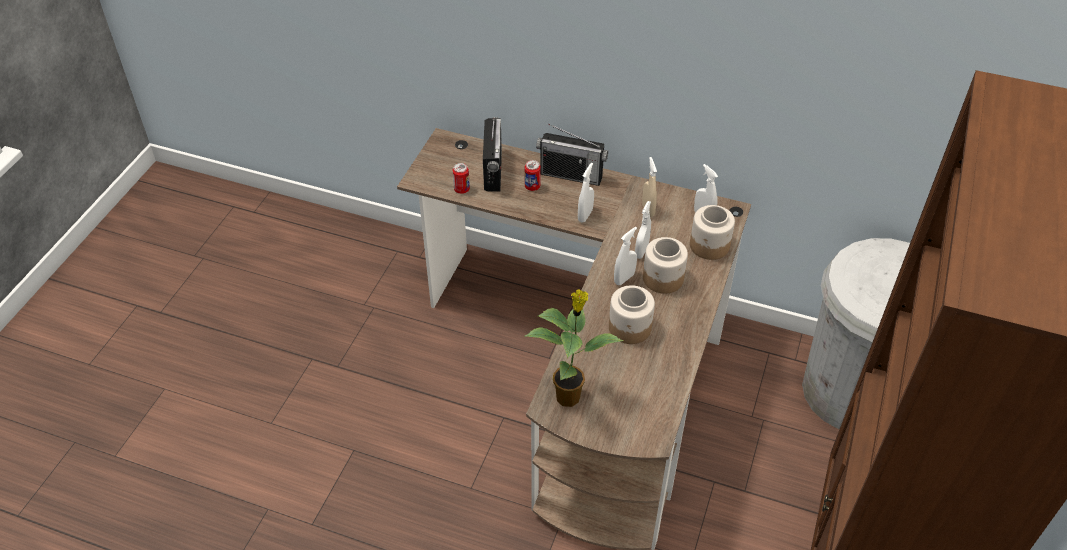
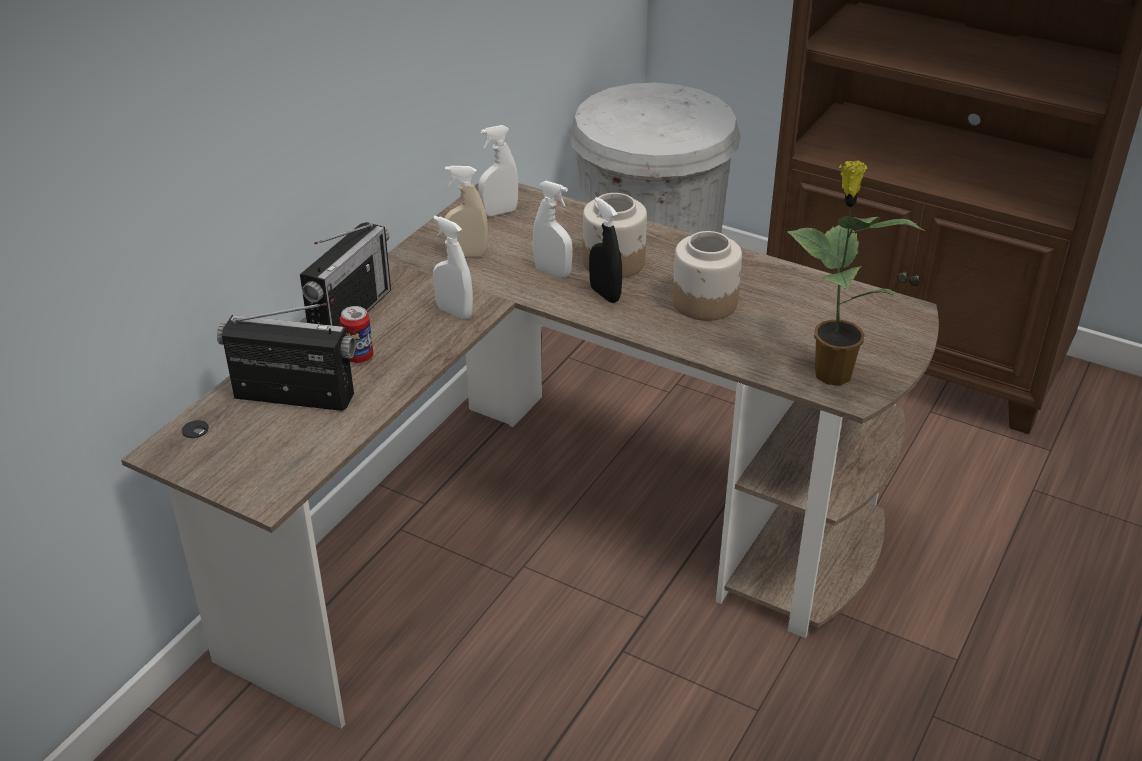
camera: 80 degrees left, 10 degrees down
can [453,163,470,194] -> none
white spray bottle [614,227,637,285] -> black spray bottle [589,197,622,303]
jar [690,205,735,260] -> none

